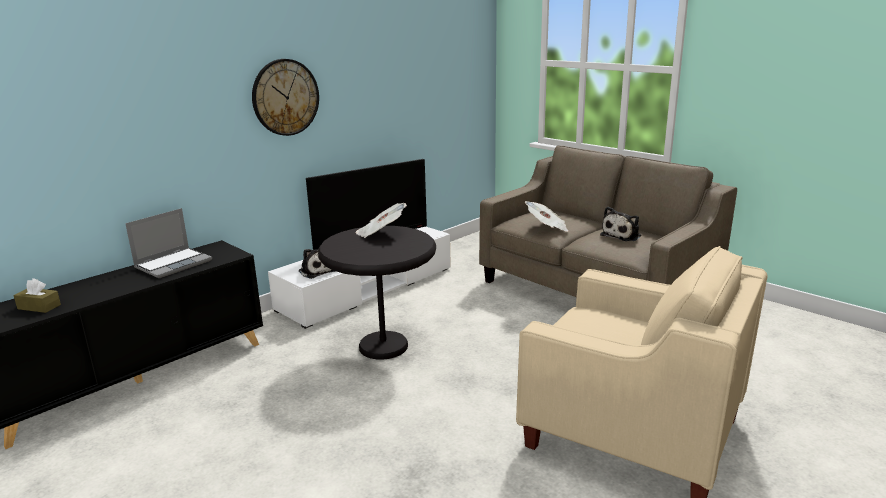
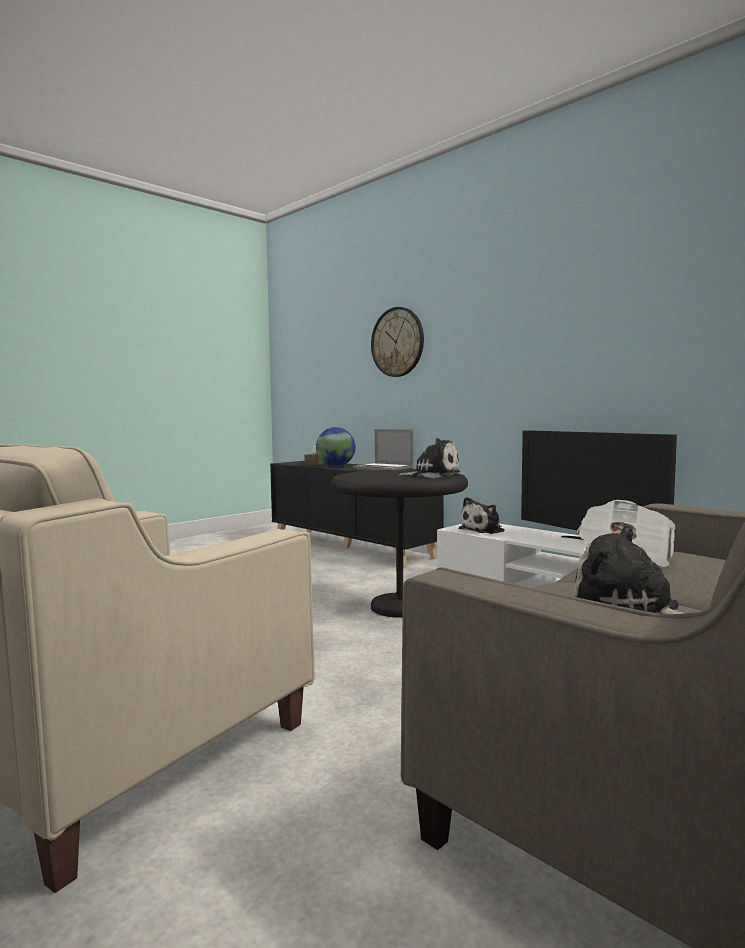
camera: 90 degrees right, 15 degrees down
wall clock [252,59,319,136] -> wall clock moved to [371,307,424,377]
newspaper [355,203,407,238] -> plush toy [398,438,460,478]
none -> globe [316,427,356,467]

